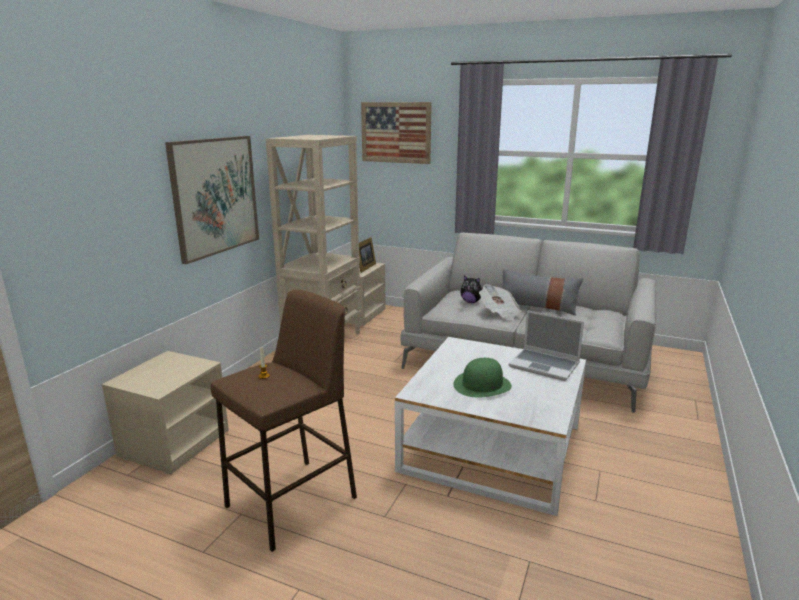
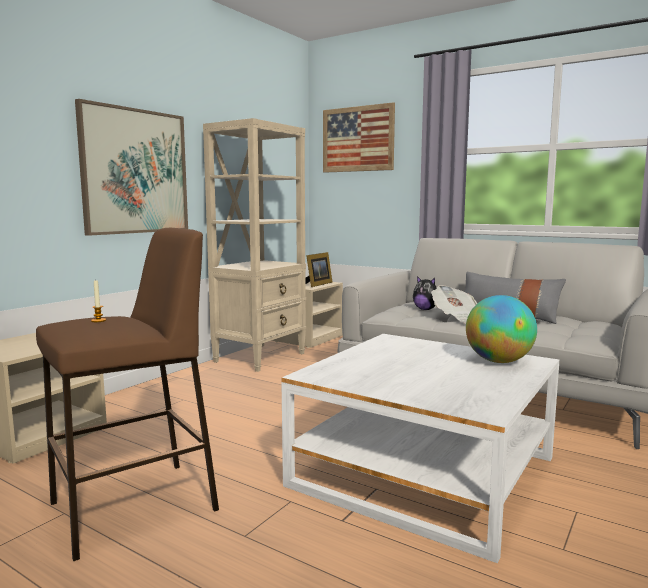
camera: 10 degrees right, 10 degrees down
green hat [453,358,512,397] -> none
laptop [509,310,584,381] -> globe [466,295,537,363]

